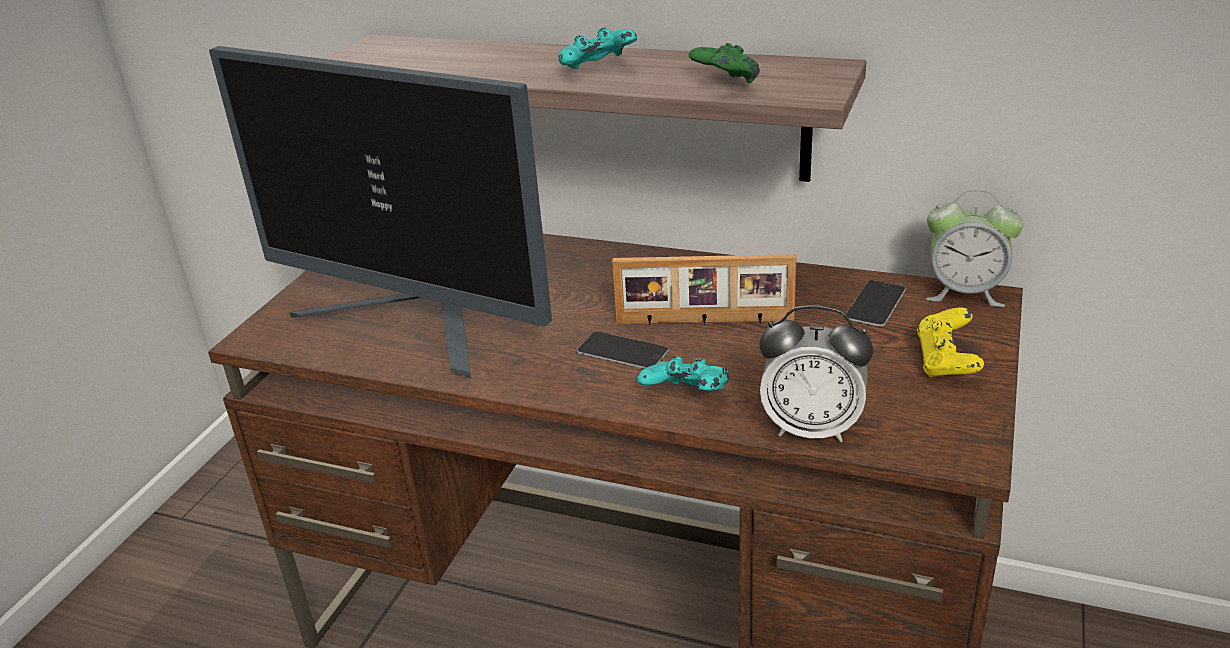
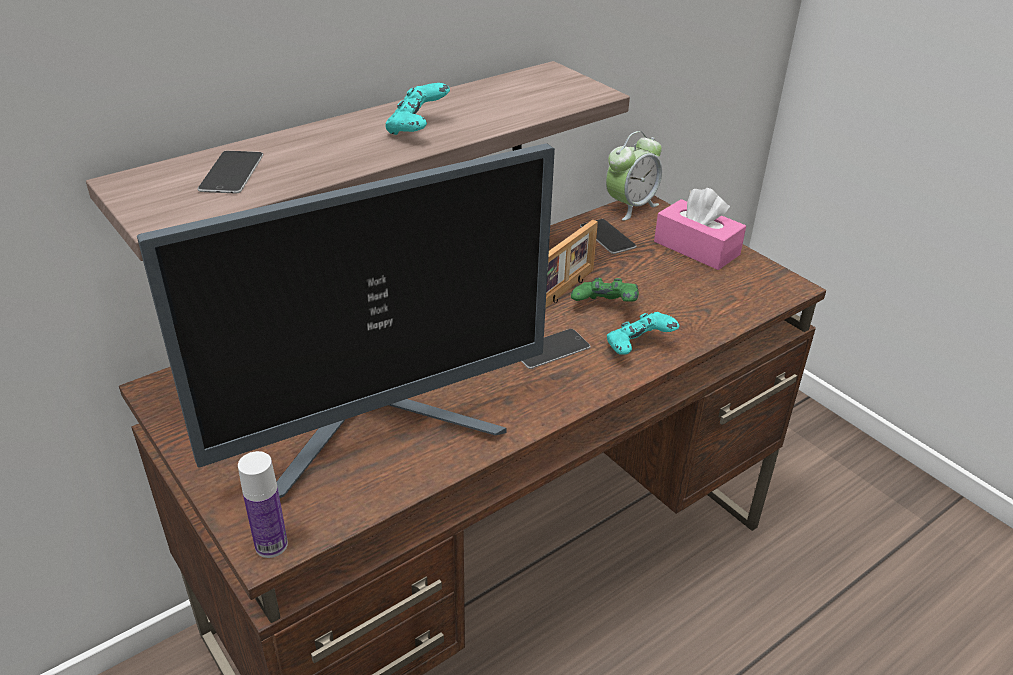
camera: 60 degrees left, 5 degrees up
green game controller [689,43,760,83] -> green game controller moved to [571,278,639,302]
alarm clock [759,305,874,442] -> none
yellow game controller [917,308,984,377] -> pink tissue box [654,188,746,270]
none -> phone [198,151,263,193]
none -> bottle [238,451,288,558]

